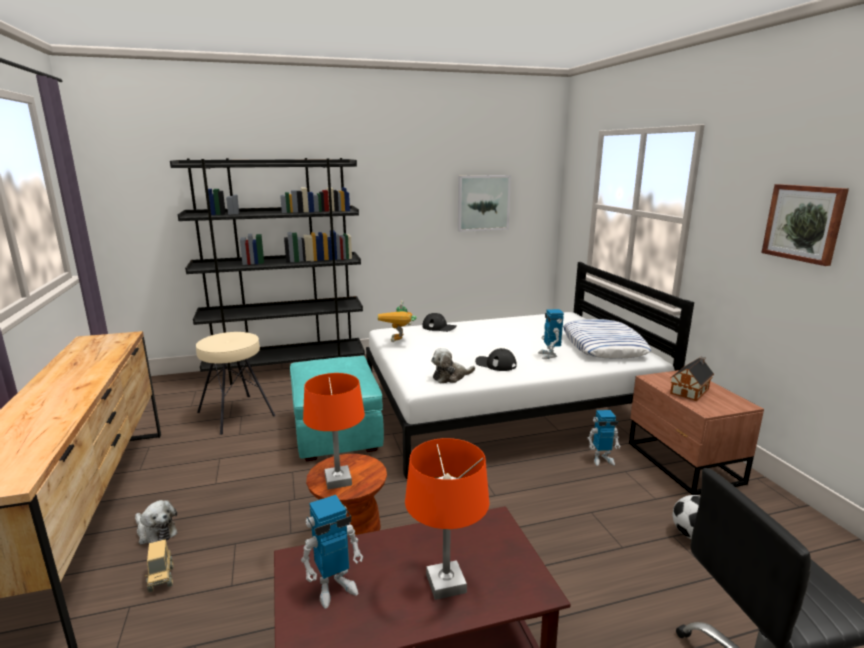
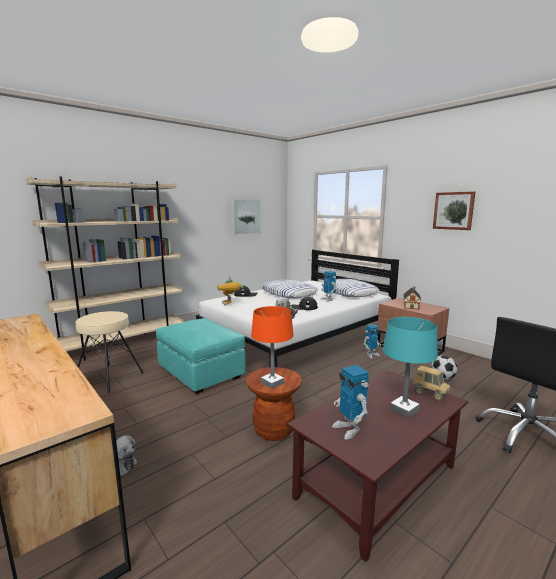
camera: 25 degrees left, 5 degrees down
toy truck [145,539,173,592] -> toy truck moved to [412,365,450,401]
black bookcase [170,158,365,385] -> beige bookcase [26,177,185,361]
toy robot [301,495,363,608] -> toy robot turned 120 degrees clockwise [332,365,369,440]
orange table lamp [405,438,489,600] -> turquoise table lamp [383,317,438,418]
none -> pillow [261,280,318,298]

